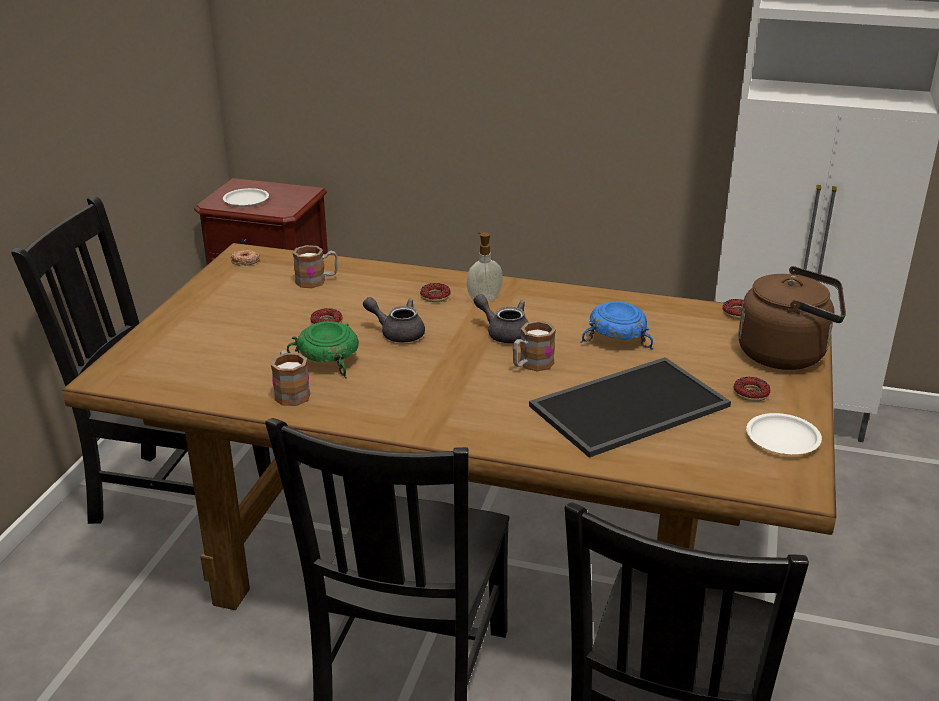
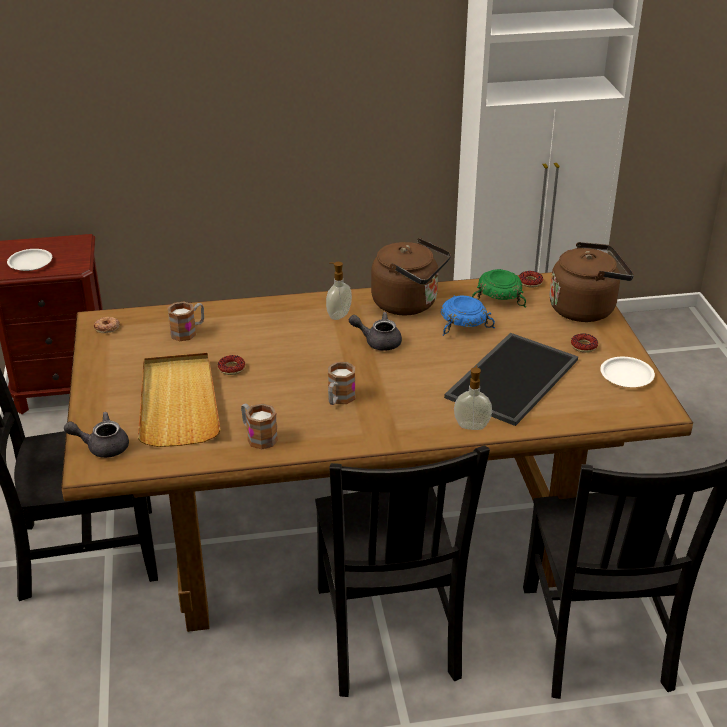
camera: 25 degrees left, 5 degrees up
green bowl [287,321,359,379] -> green bowl moved to [472,269,526,308]
grey teapot [363,297,425,342] -> grey teapot moved to [64,412,129,458]
donut [420,283,451,302] -> none
mug [513,321,556,371] -> mug moved to [328,362,356,405]
none -> beige tray [138,353,221,447]
none -> brown kettle [371,238,451,315]
none -> soap dispenser [454,365,492,430]

